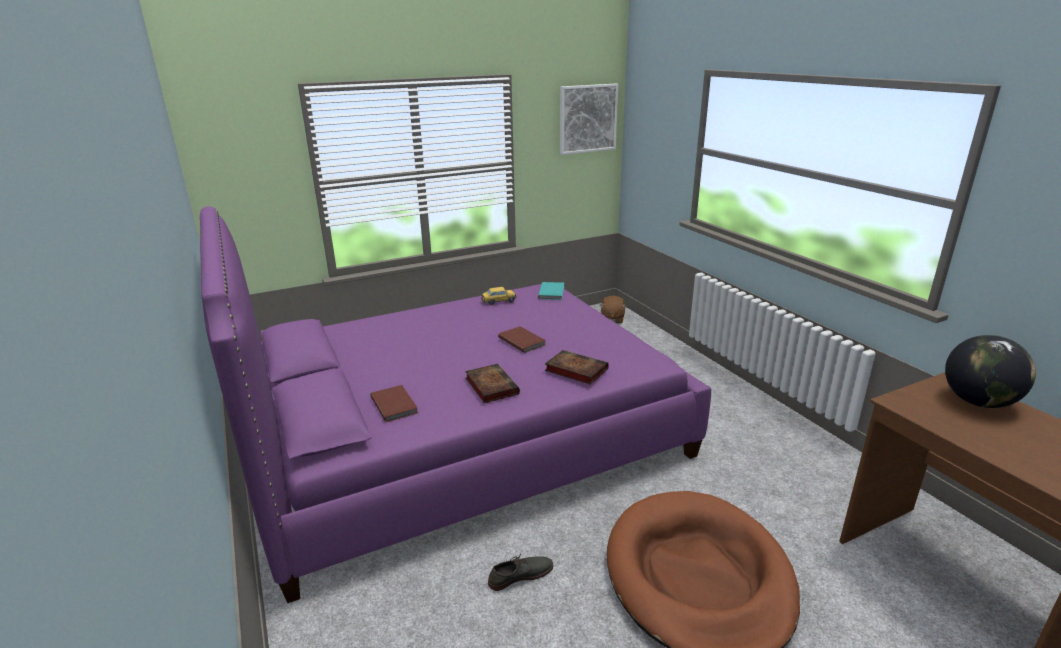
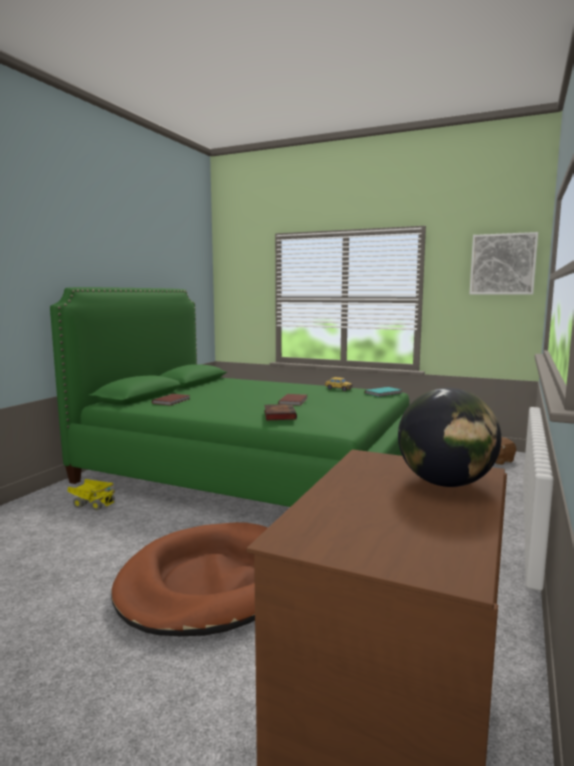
camera: 50 degrees right, 15 degrees down
purple bed [200,206,711,603] -> green bed [50,287,410,507]
book [465,364,520,403] -> none
grey shoe [488,554,553,591] -> none
none -> toy truck [68,479,115,511]

